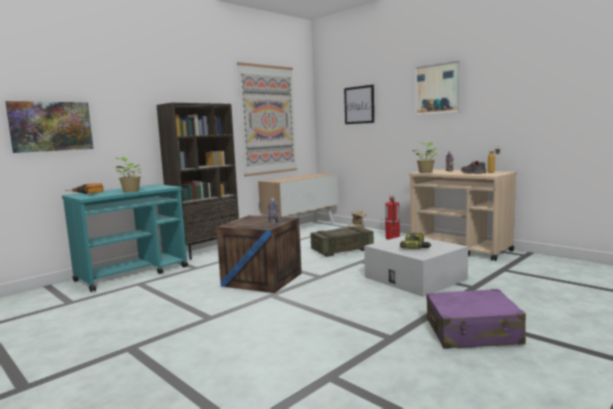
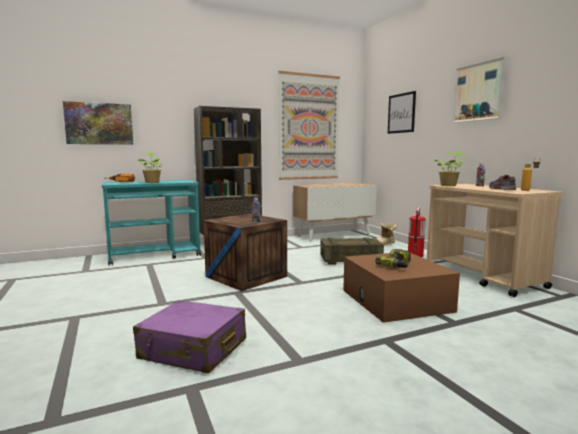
camera: 20 degrees right, 0 degrees up
white storage box [364,235,468,297] -> brown storage box [343,253,460,323]
purple suitcase [427,289,526,349] -> purple suitcase moved to [133,300,246,374]

